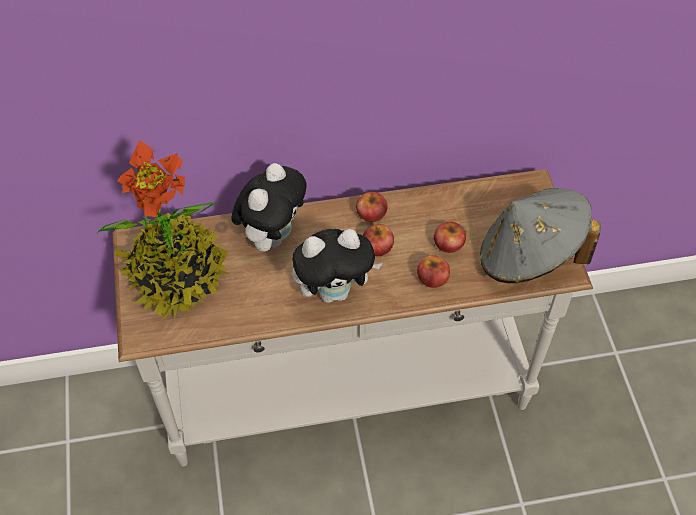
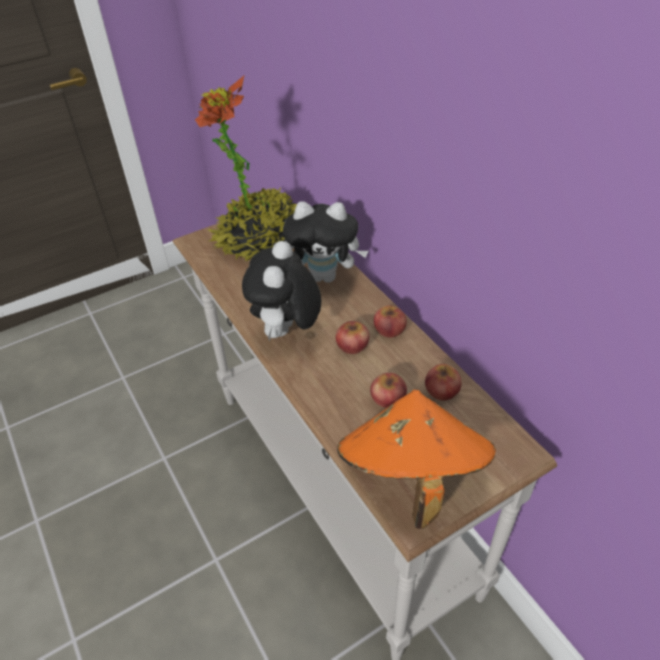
camera: 70 degrees right, 10 degrees down
plush toy [292,229,382,303] -> plush toy turned 45 degrees clockwise [242,241,321,341]
apple [417,255,450,288] -> apple moved to [425,364,461,401]
grey hat [480,188,602,283] -> orange hat [337,390,496,529]

